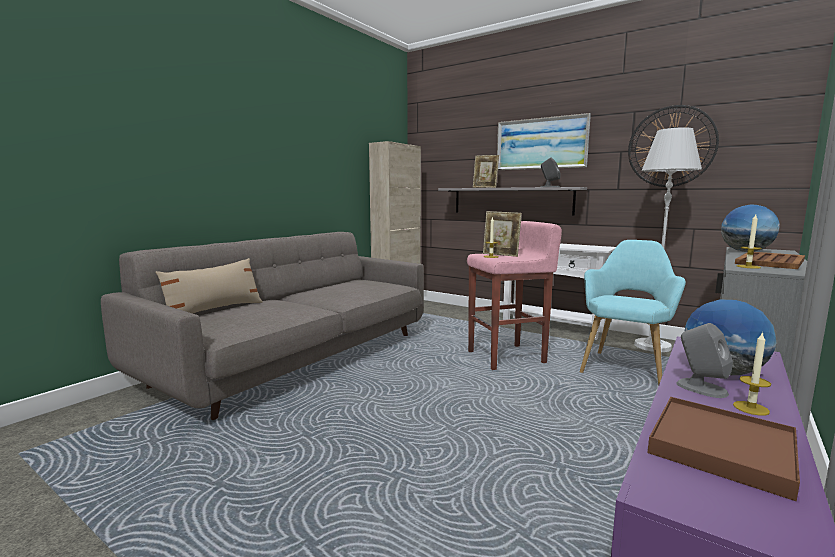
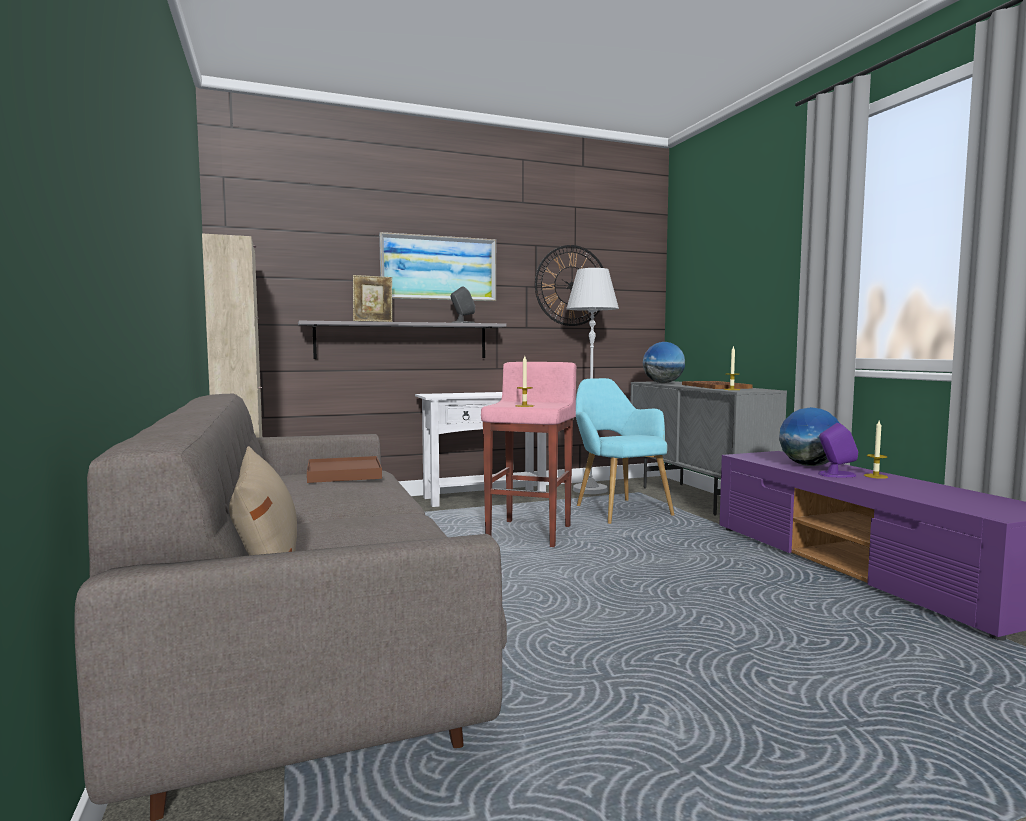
camera: 55 degrees left, 5 degrees down
picture frame [483,211,522,257] -> none
brown tray [648,397,800,501] -> brown tray moved to [307,456,382,483]
grey speaker [676,323,733,398] -> purple speaker [818,423,858,477]

